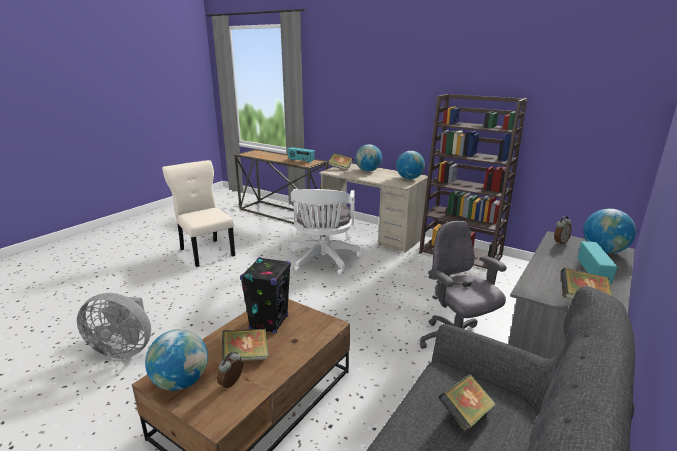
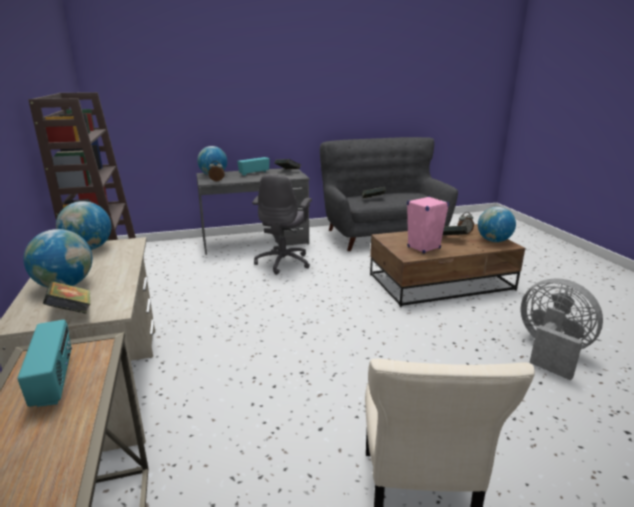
camera: 140 degrees left, 0 degrees up
black speaker [240,257,291,334] -> pink speaker [407,196,449,254]
white office chair [290,189,361,275] -> none

